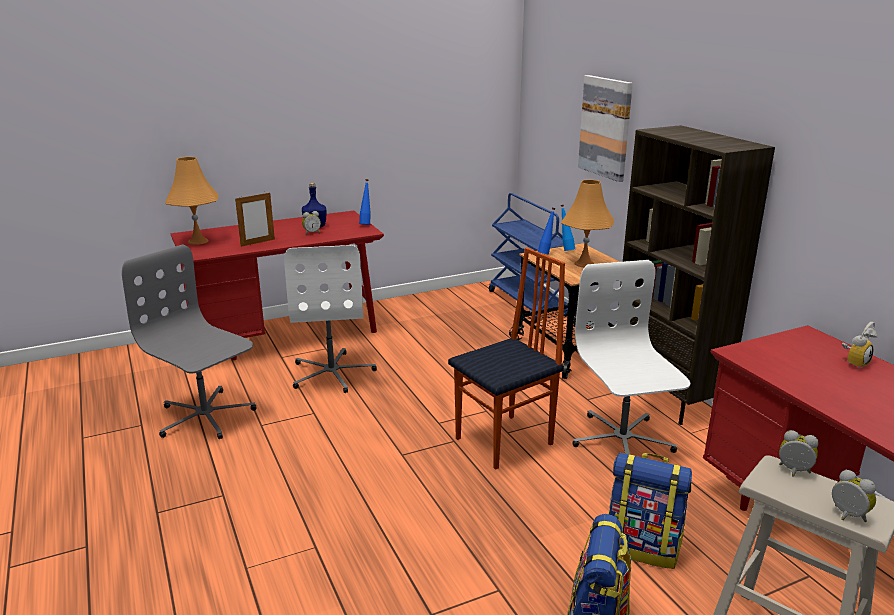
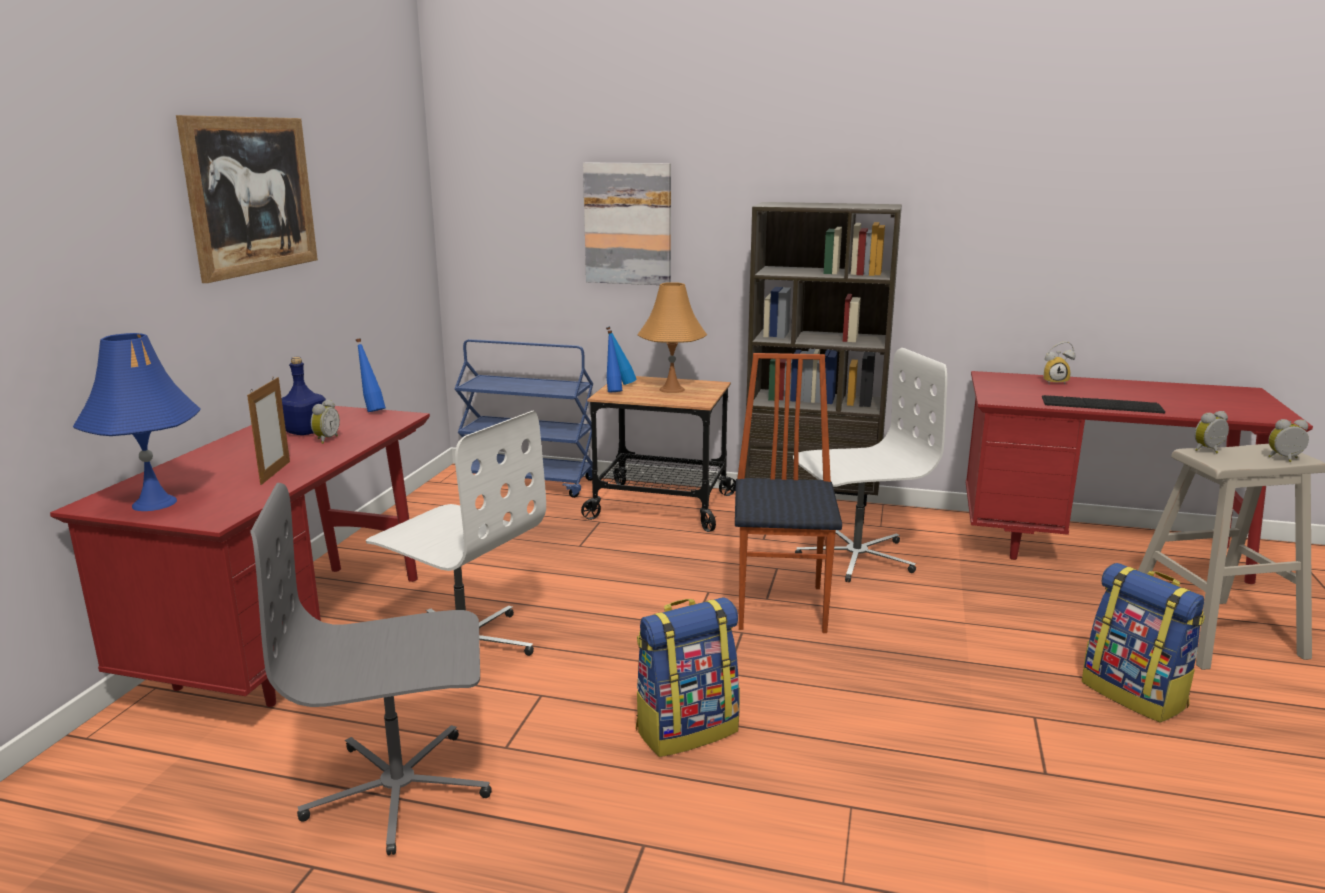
camera: 50 degrees left, 5 degrees down
orange table lamp [165,157,218,245] -> blue table lamp [73,333,201,511]
white office chair [572,260,690,454] -> white office chair turned 135 degrees clockwise [793,348,947,582]
backpack [608,453,692,569] -> backpack moved to [636,597,740,757]
alarm clock [842,322,878,369] -> alarm clock turned 90 degrees clockwise [1043,341,1075,384]
none -> picture [176,115,318,283]
none -> keyboard [1042,395,1165,413]

